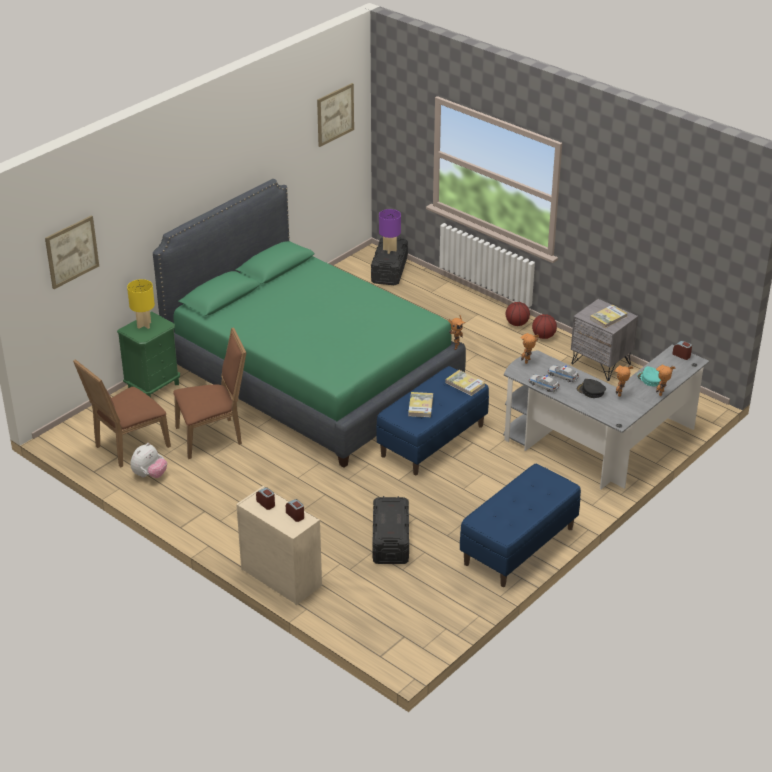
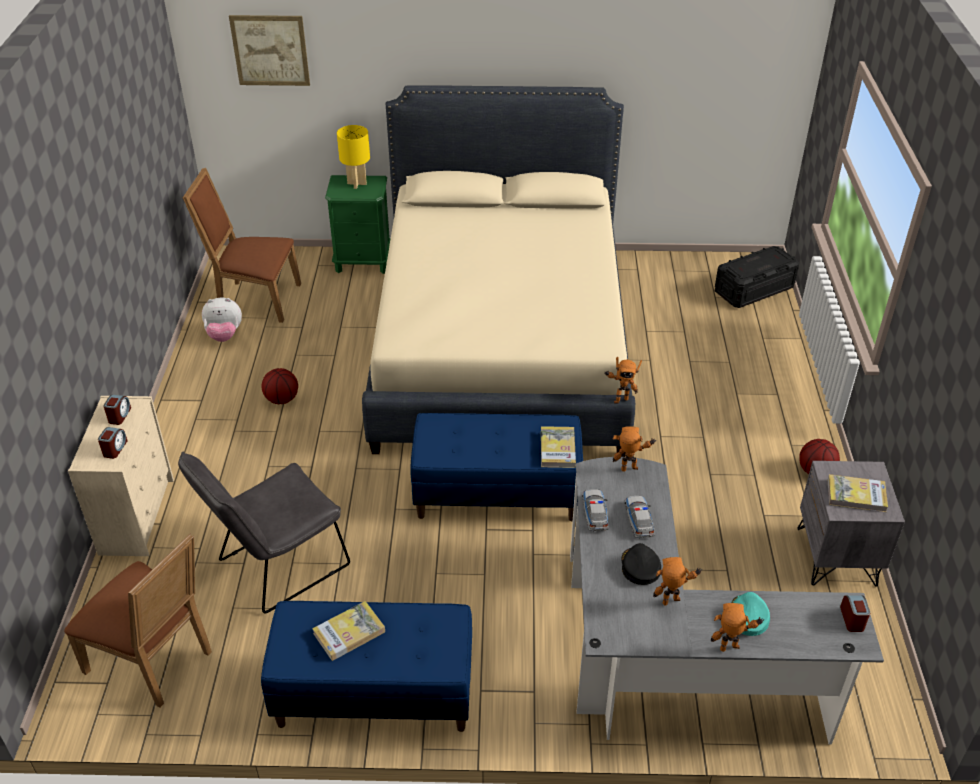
camera: 50 degrees right, 5 degrees up
green bed [153,179,466,467] -> beige bed [362,85,635,457]
brown chair [173,328,246,459] -> brown chair moved to [64,533,212,708]
picture [317,83,354,147] -> none
black storage box [372,496,409,564] -> grey chair [178,452,350,613]
purple table lamp [379,209,401,254] -> none
book [408,392,433,417] -> book moved to [312,601,385,661]
basketball [506,302,530,326] -> basketball moved to [262,368,298,404]

